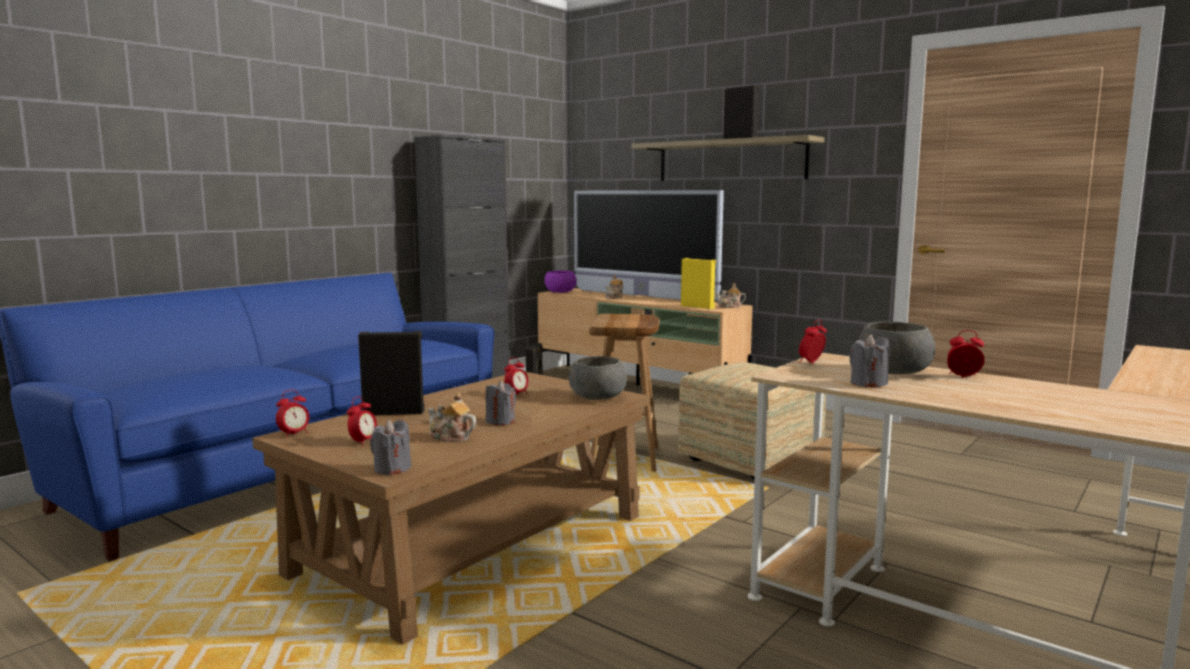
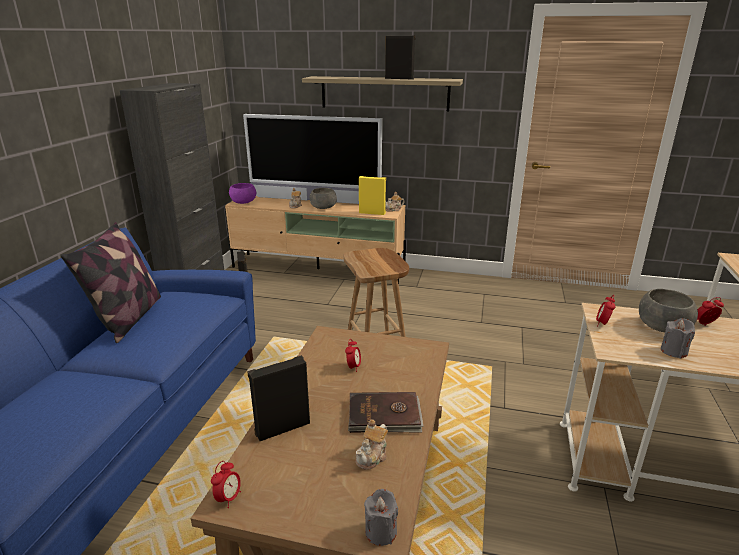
camera: 25 degrees left, 15 degrees up
alarm clock [347,396,377,446] -> none
teapot [427,393,476,442] -> teapot turned 60 degrees counterclockwise [356,419,388,470]
grey candle [485,380,516,425] -> brown book [348,392,424,433]
grey bowl [569,356,627,400] -> grey bowl moved to [310,188,337,209]
ottoman [678,362,826,480] -> none
none -> pillow [61,222,161,343]

